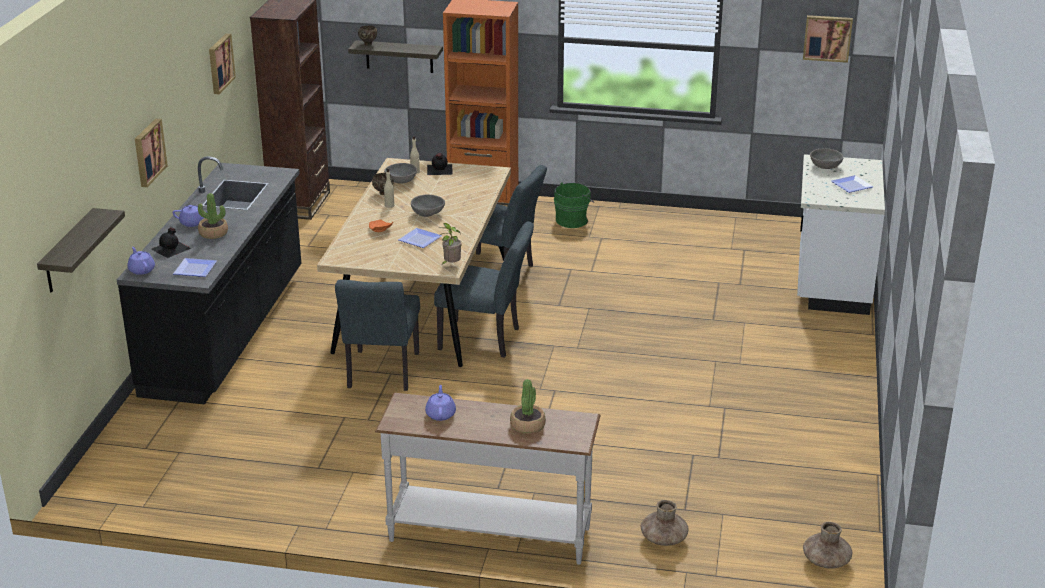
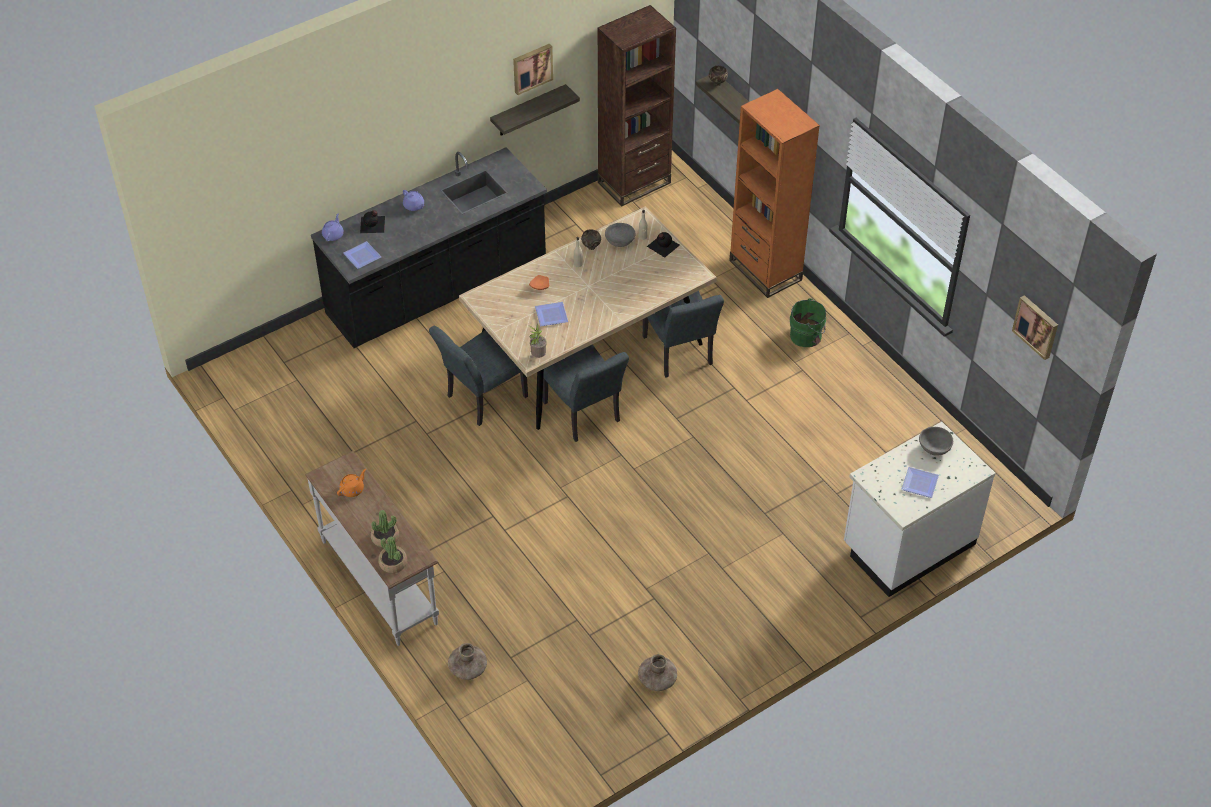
camera: 45 degrees right, 20 degrees up
shelf [37,208,125,292] -> shelf moved to [490,84,580,136]
picture [135,119,168,187] -> none
potted plant [198,193,228,239] -> potted plant moved to [378,536,407,573]
grey bowl [411,195,445,217] -> none
purple teapot [425,385,456,421] -> orange teapot [337,469,366,497]
brown vase [803,522,852,568] -> brown vase moved to [638,654,677,691]

